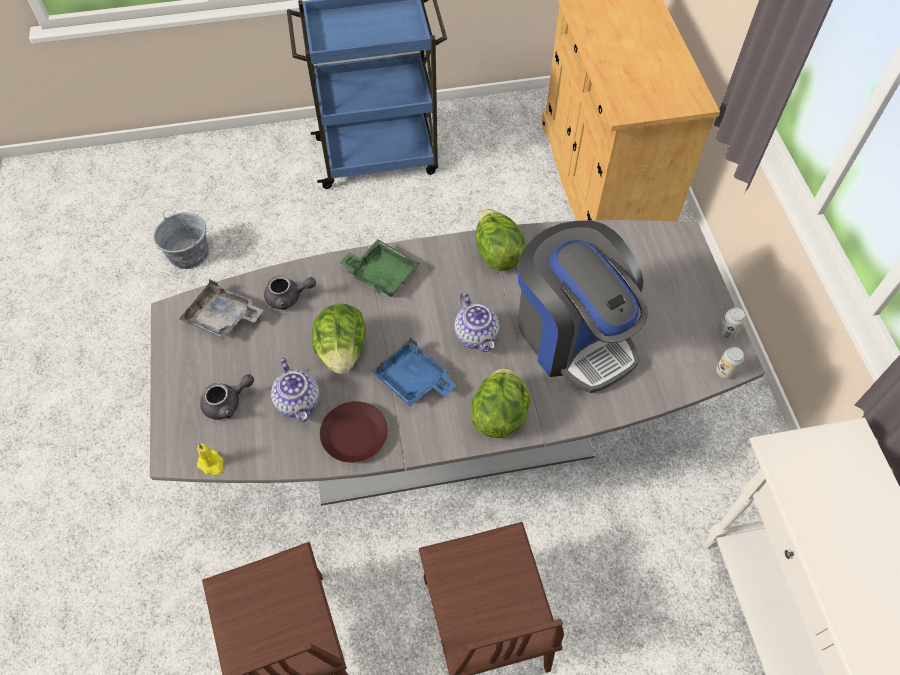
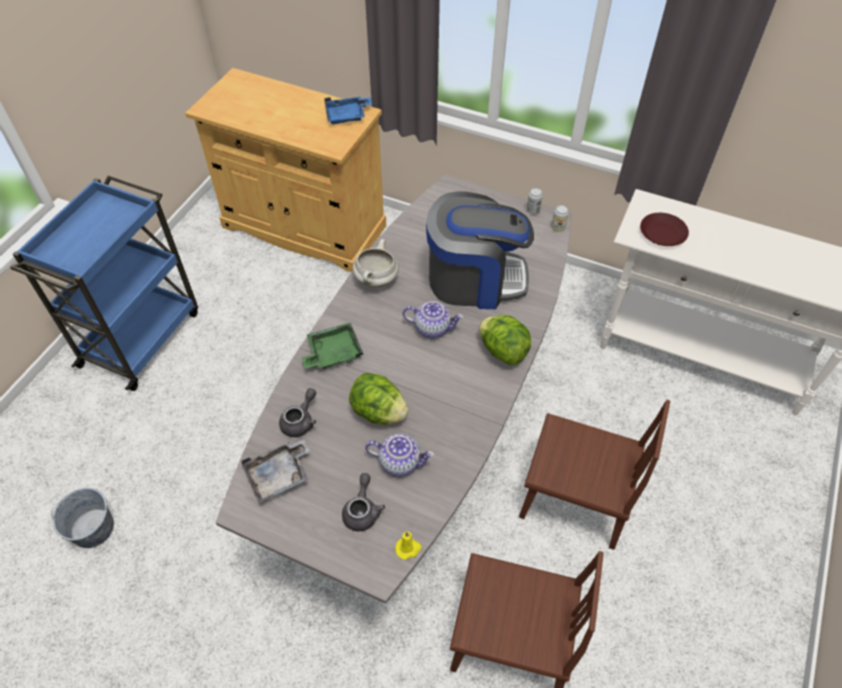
camera: 55 degrees left, 5 degrees down
brown plate [320,401,387,463] -> brown plate moved to [640,213,689,246]
blue tray [371,337,457,406] -> blue tray moved to [325,97,372,124]
lettuce [476,209,525,271] -> white cooking pot [353,239,399,287]

